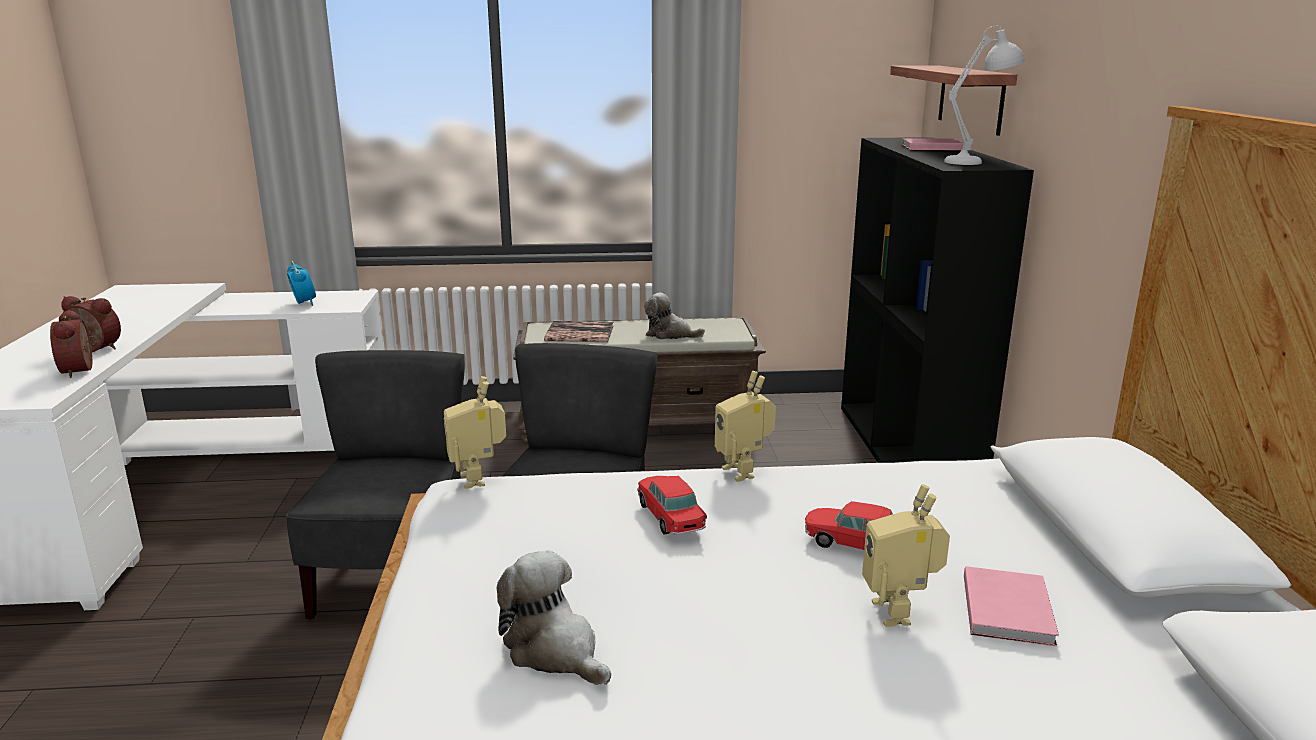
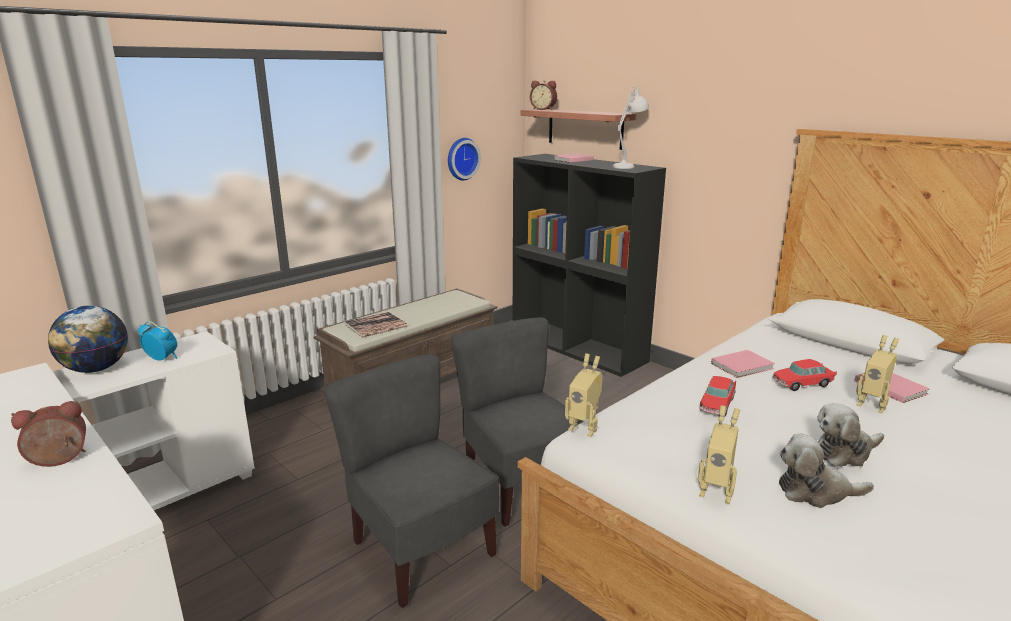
camera: 40 degrees left, 0 degrees up
alarm clock [50,310,96,378] -> alarm clock moved to [530,81,557,110]
toy car [637,476,707,535] -> toy car turned 90 degrees counterclockwise [699,376,736,416]
plush toy [644,292,705,339] -> plush toy moved to [817,403,884,467]
toy robot [715,371,776,482] -> toy robot moved to [698,405,740,504]
none -> globe [48,306,128,373]
none -> wall clock [448,138,481,181]
none -> pink book [711,350,775,378]

